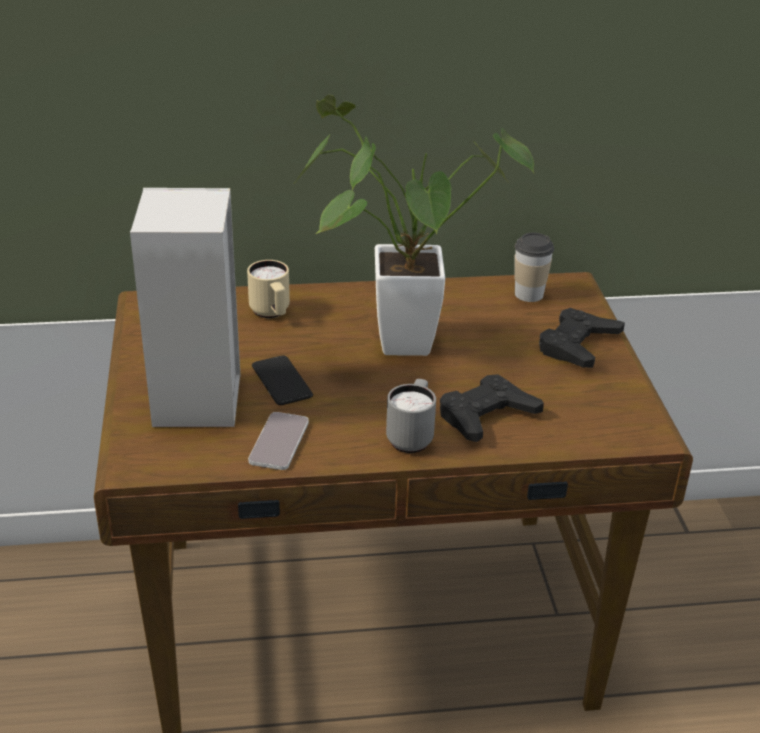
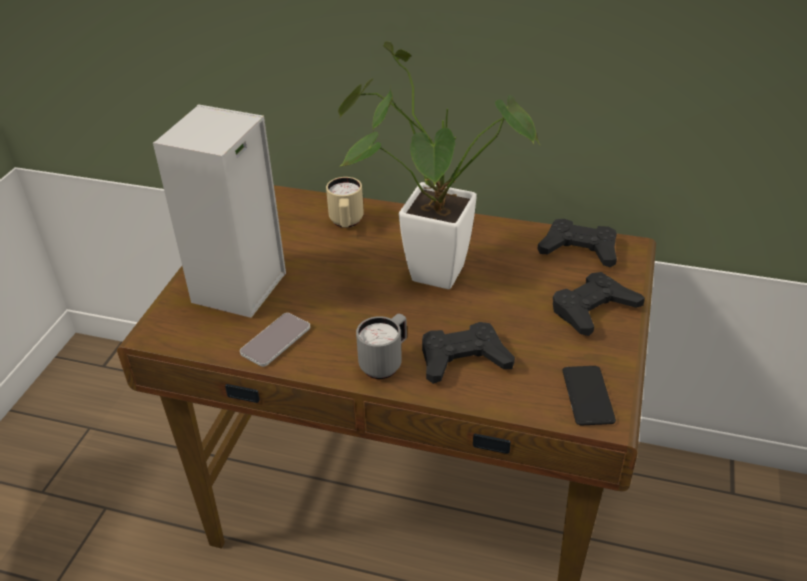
camera: 25 degrees right, 5 degrees up
phone [252,356,313,405] -> phone moved to [562,366,616,425]
cup [514,233,554,302] -> black game controller [537,219,617,267]

